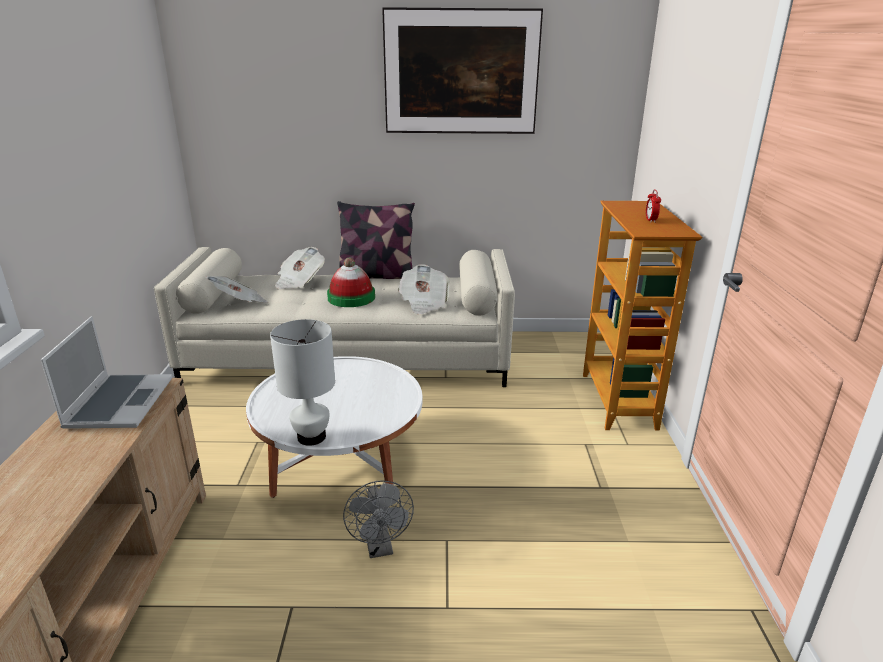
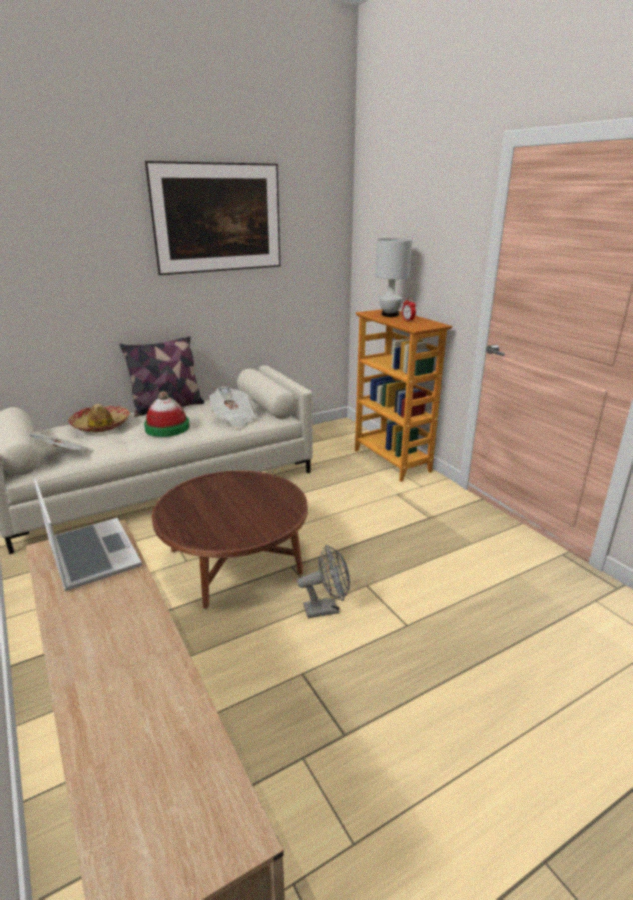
camera: 30 degrees left, 0 degrees up
white coffee table [246,356,422,498] -> brown coffee table [152,470,308,609]
white table lamp [270,319,335,446] -> white table lamp moved to [375,238,412,317]
newspaper [275,247,325,289] -> hat [68,404,130,432]
grey fan [343,480,414,558] -> grey fan turned 60 degrees counterclockwise [297,545,350,618]

